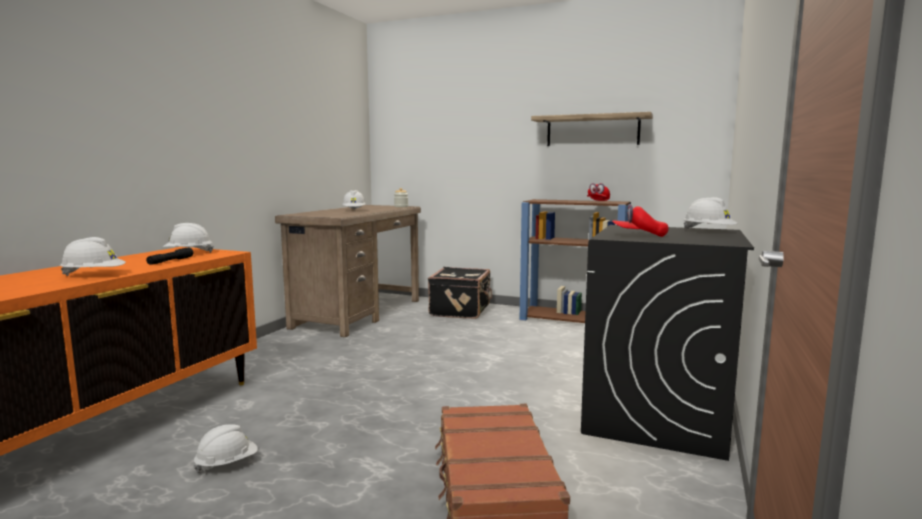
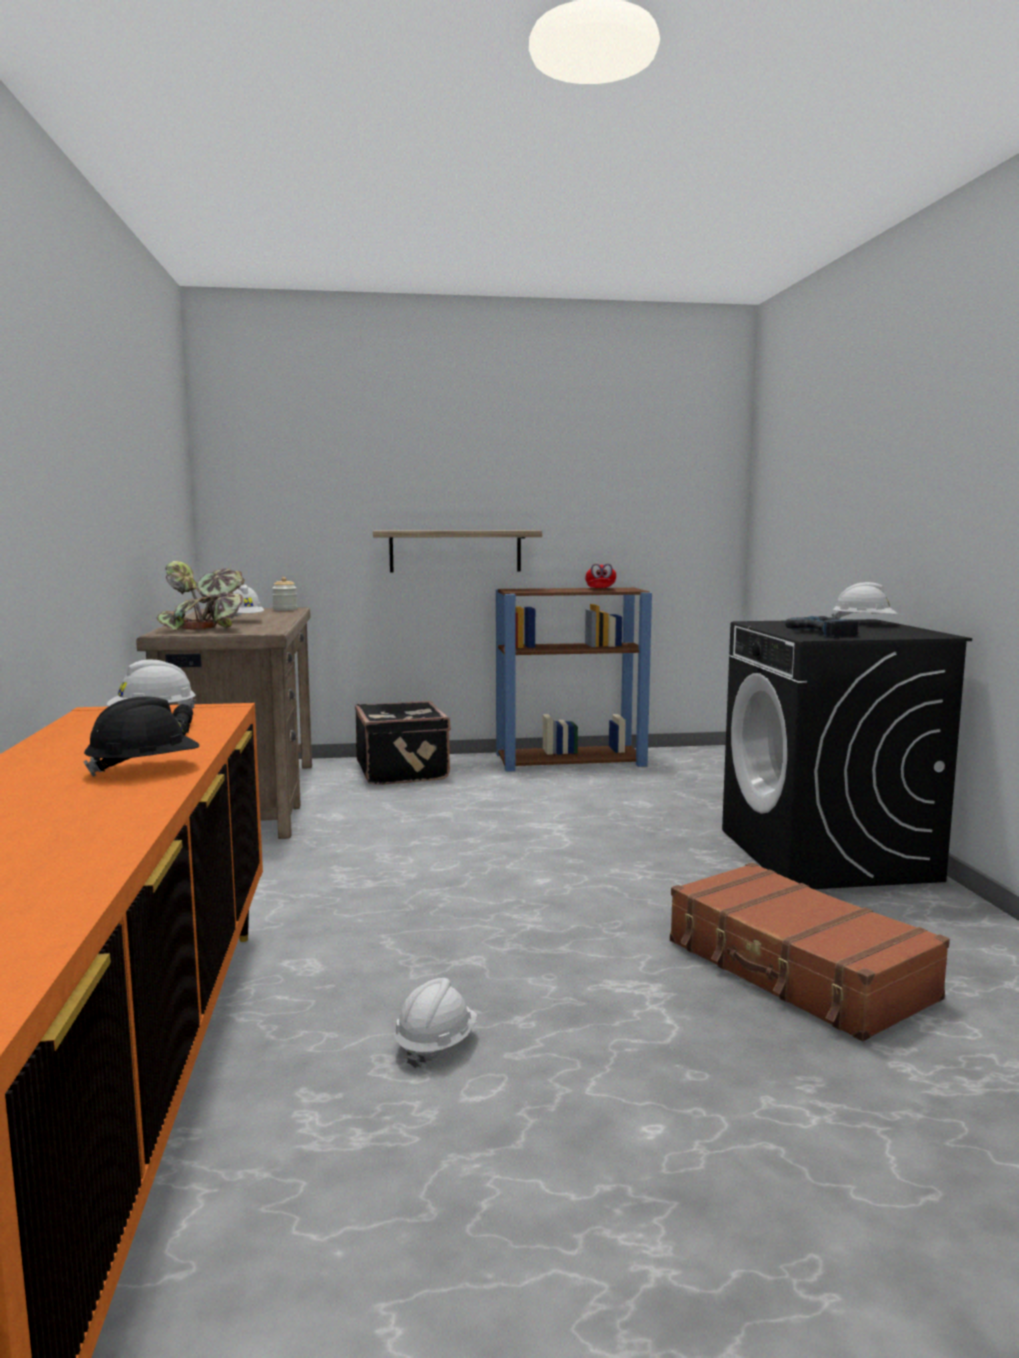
camera: 30 degrees left, 0 degrees up
white hard hat [60,237,126,276] -> black hard hat [84,697,199,777]
shelf [531,112,653,146] -> shelf moved to [373,530,542,572]
red cap [612,204,669,237] -> power drill [785,616,860,638]
none -> potted plant [157,561,245,631]

